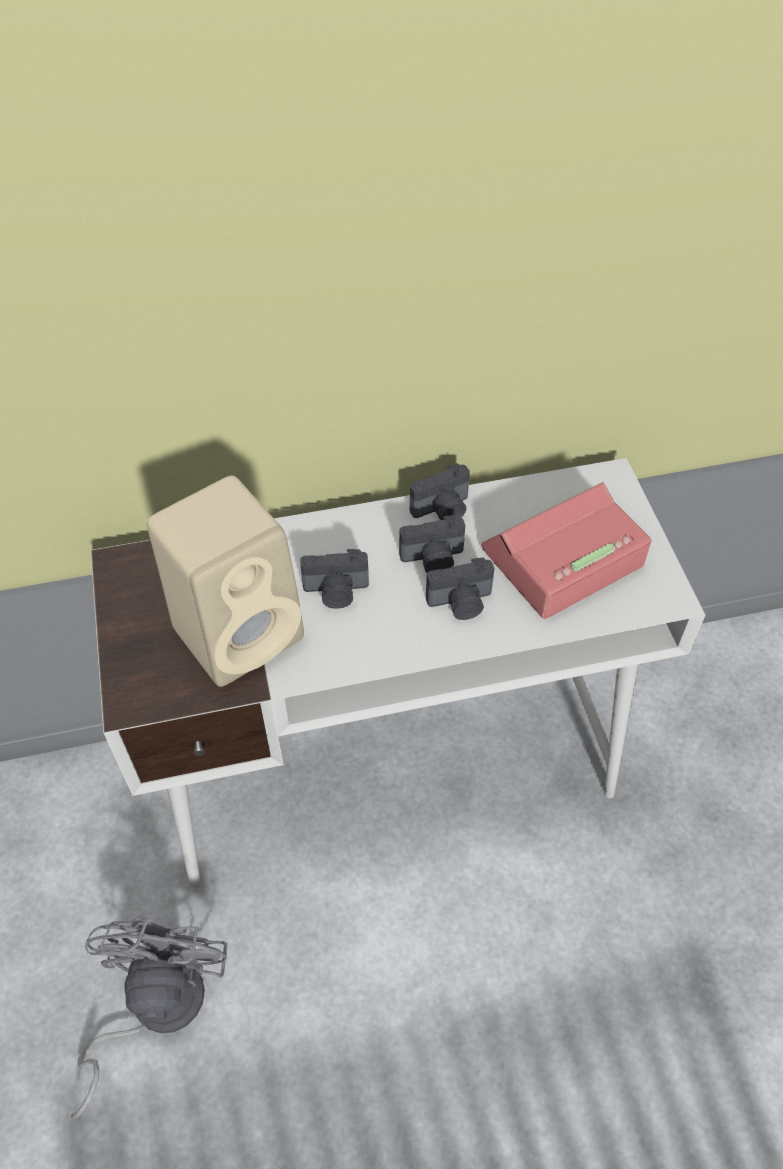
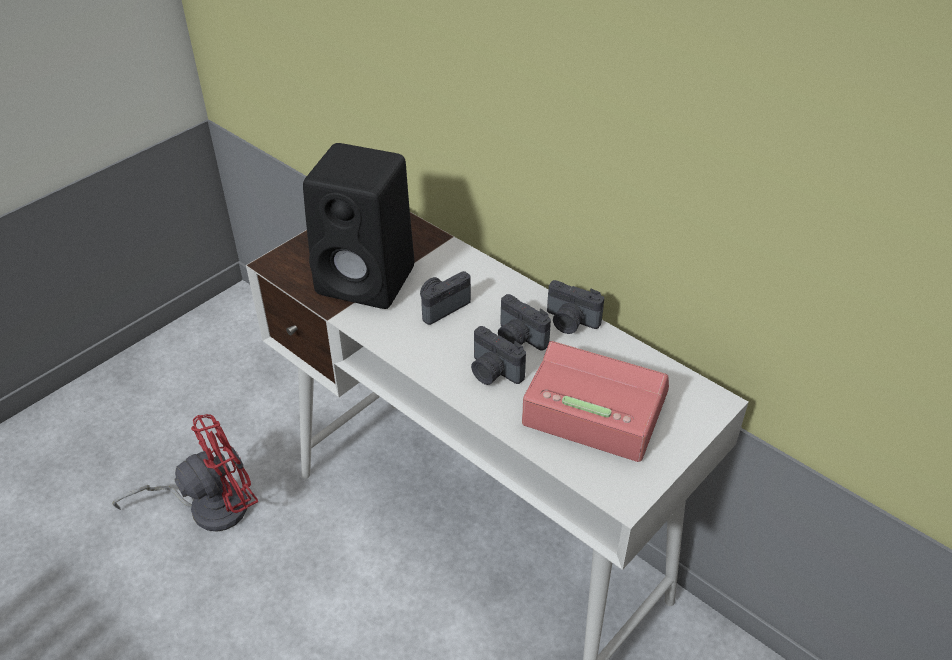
camera: 55 degrees right, 10 degrees down
grey fan [71,917,228,1119] -> red fan [112,414,258,532]
beige speaker [147,475,304,687] -> black speaker [303,143,414,309]
camera [300,549,369,609] -> camera turned 90 degrees clockwise [420,271,471,325]

